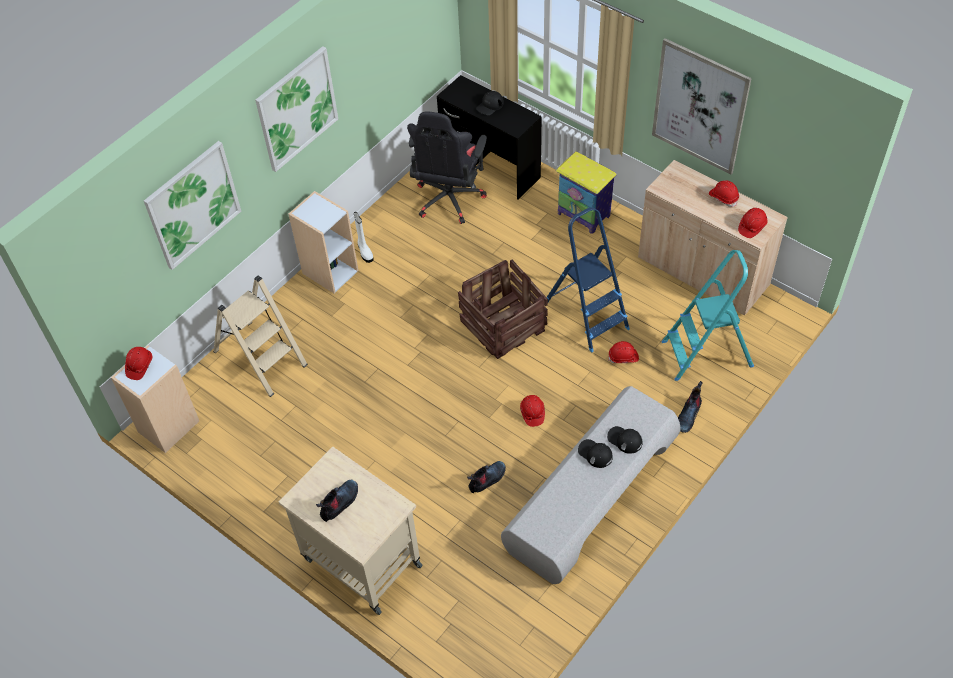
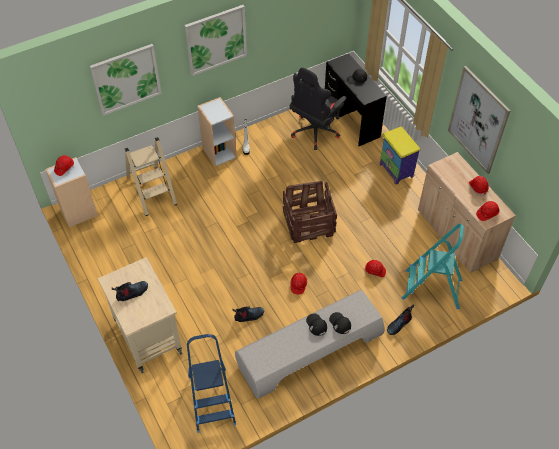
camera: 20 degrees right, 0 degrees up
blue step ladder [547,207,630,352] -> blue step ladder moved to [187,334,236,433]

